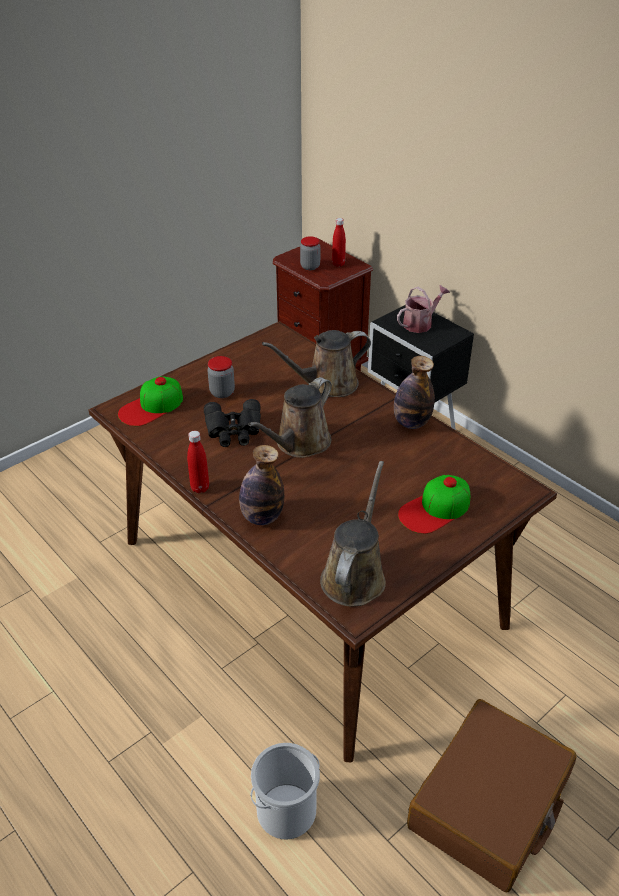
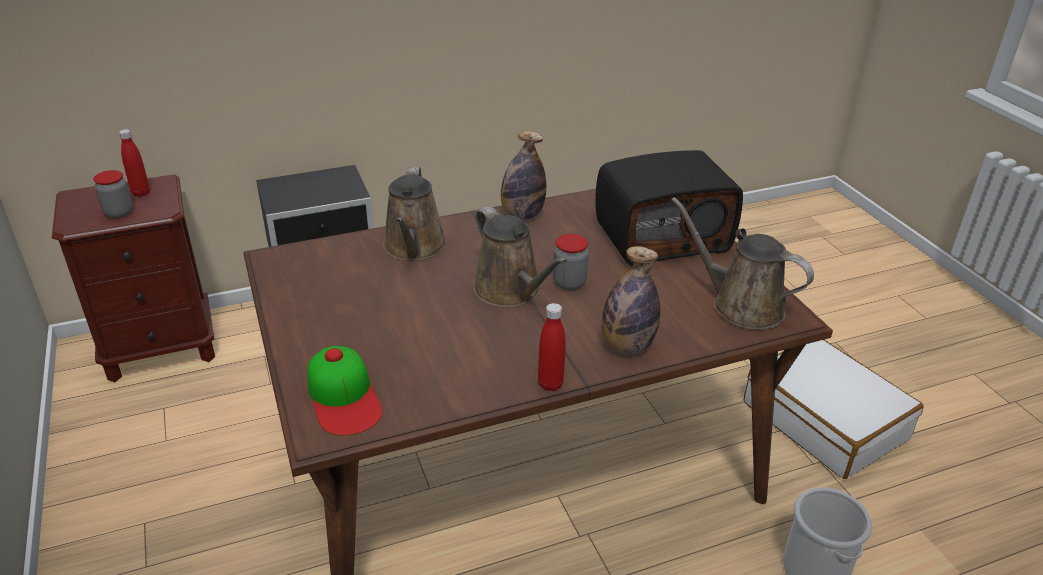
camera: 70 degrees left, 5 degrees down
black binoculars [204,399,261,447] -> none
jar [207,356,235,398] -> jar moved to [553,234,589,290]
watering can [397,285,450,333] -> none
cap [398,475,470,534] -> radio [595,150,743,266]
brown suitcase [407,699,577,892] -> white suitcase [744,340,924,479]

